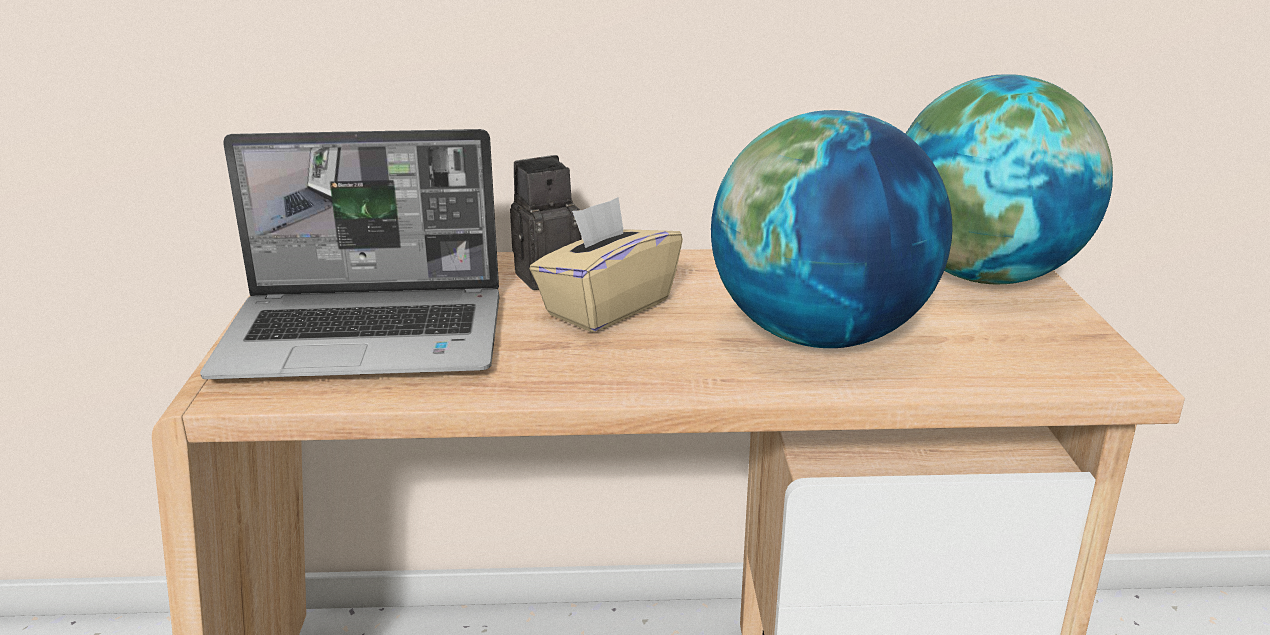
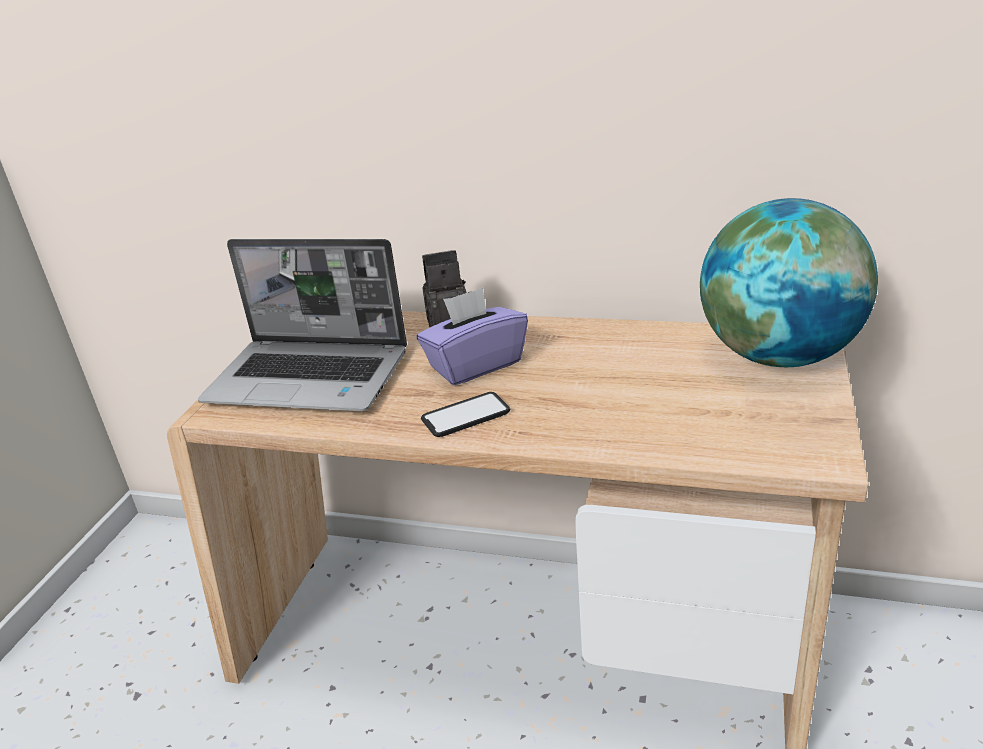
camera: 20 degrees right, 5 degrees up
beige tissue box [530,197,683,333] -> purple tissue box [417,287,528,386]
globe [711,110,953,348] -> none
none -> phone [421,392,510,437]

